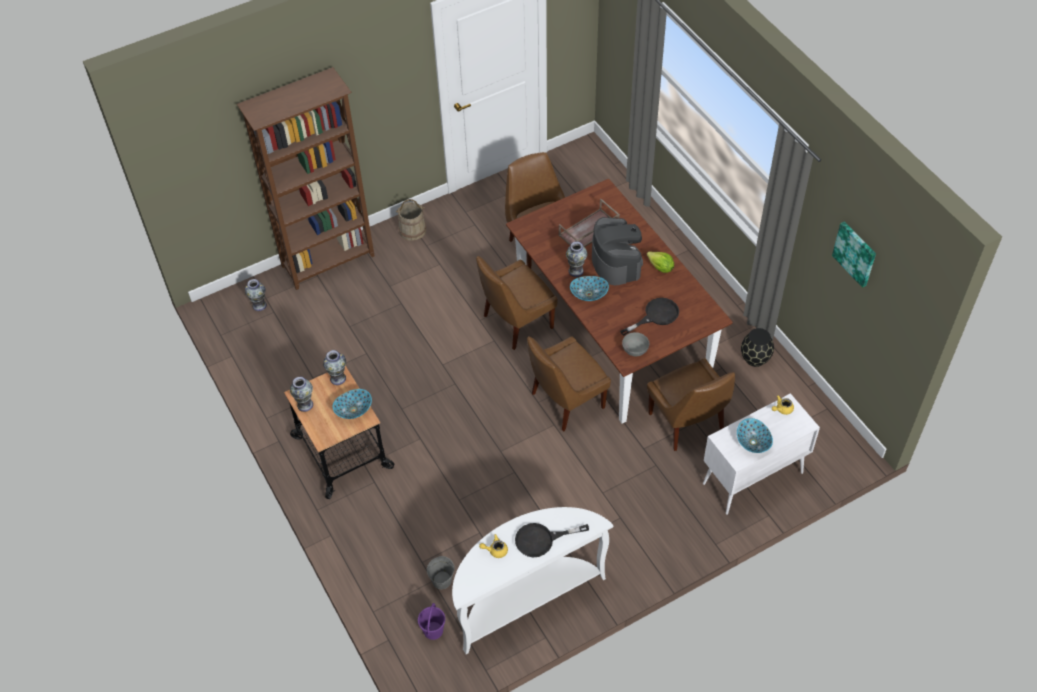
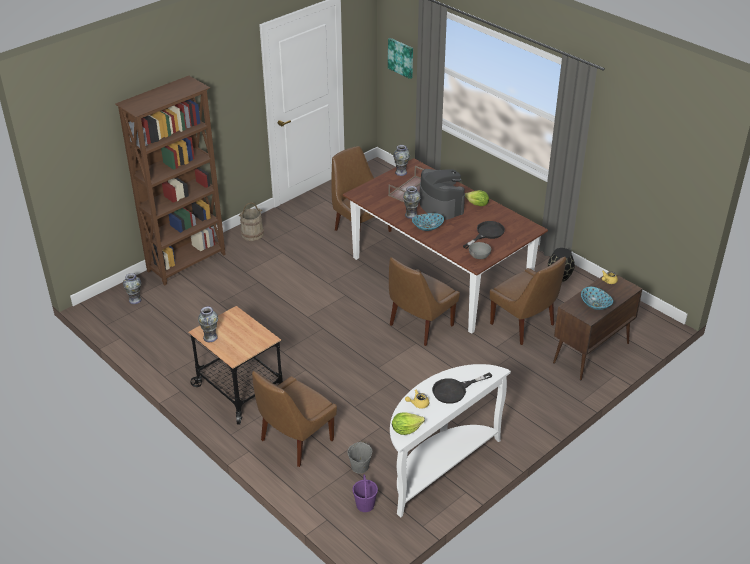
camera: 15 degrees left, 15 degrees down
vase [323,350,346,385] -> vase moved to [393,145,410,176]
bowl [332,389,372,419] -> none
brown chair [476,256,558,350] -> brown chair moved to [252,371,337,467]
white cabinet [703,393,820,515] -> brown cabinet [553,271,643,380]
picture [832,222,876,288] -> picture moved to [388,38,413,79]
none -> lettuce [392,412,425,435]

